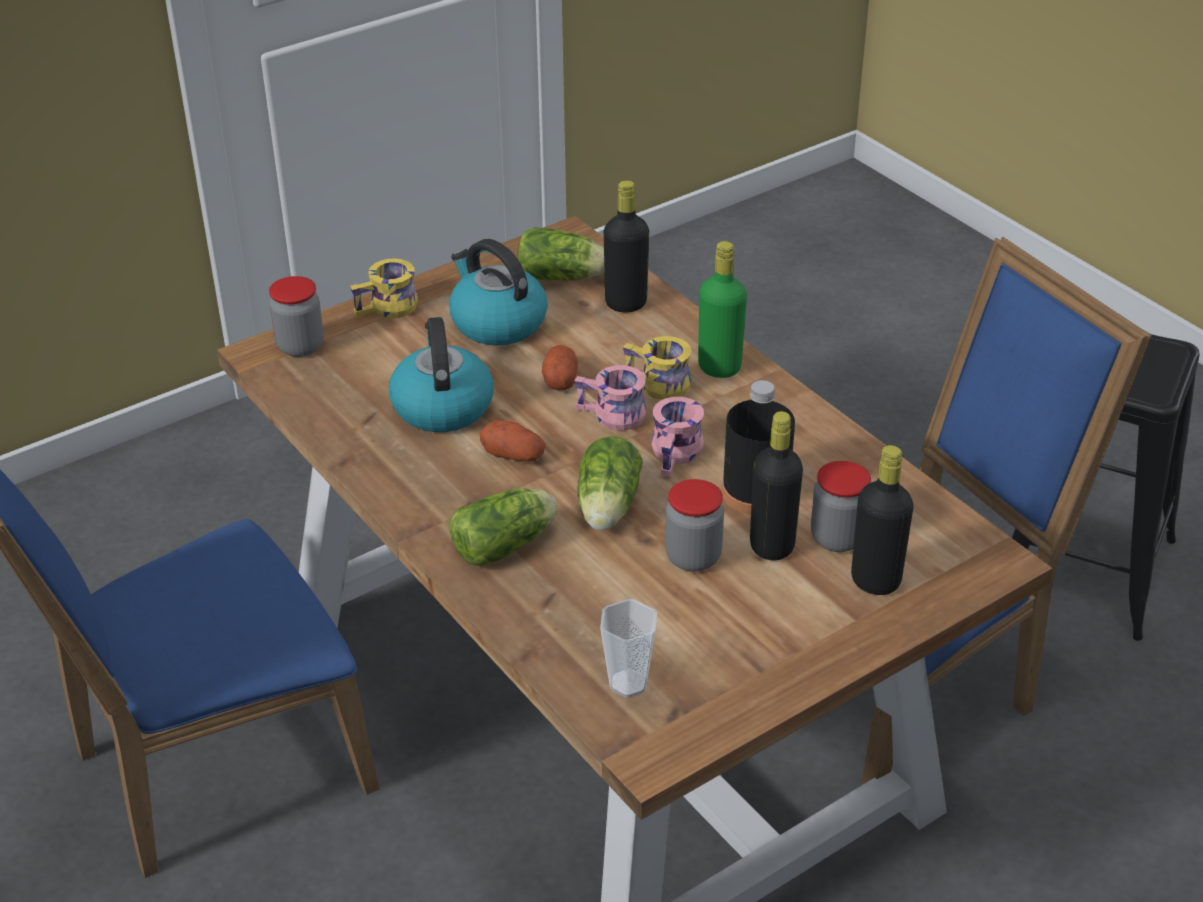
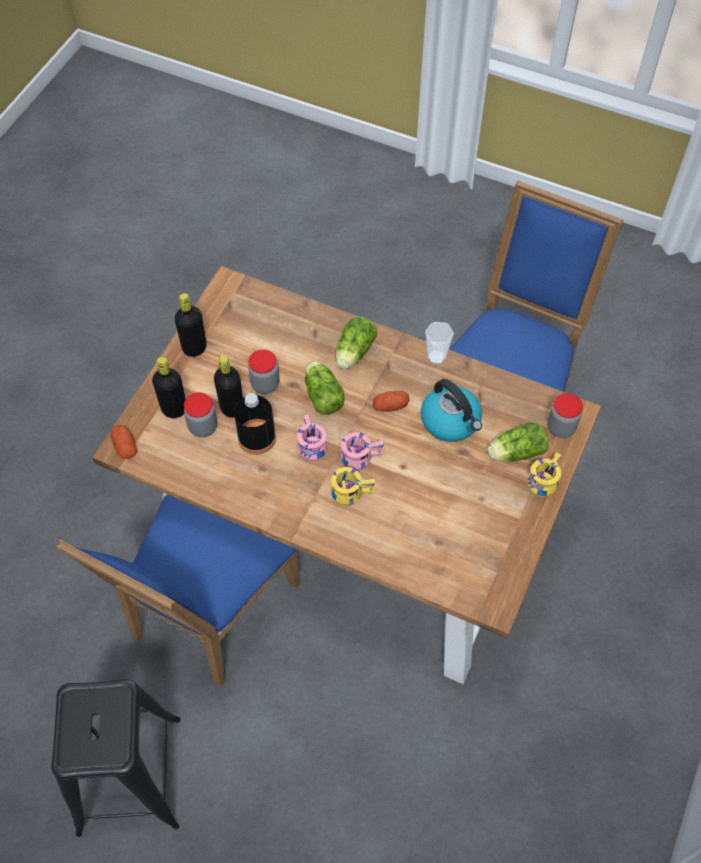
camera: 150 degrees right, 20 degrees up
kettle [449,239,548,346] -> none
lettuce [517,227,605,280] -> lettuce moved to [487,423,548,462]
potato [542,345,578,390] -> potato moved to [110,425,137,459]
cup [600,599,657,698] -> cup moved to [425,322,454,364]
black bottle [604,180,649,312] -> black bottle moved to [175,293,207,357]
green bottle [698,241,747,378] -> none

